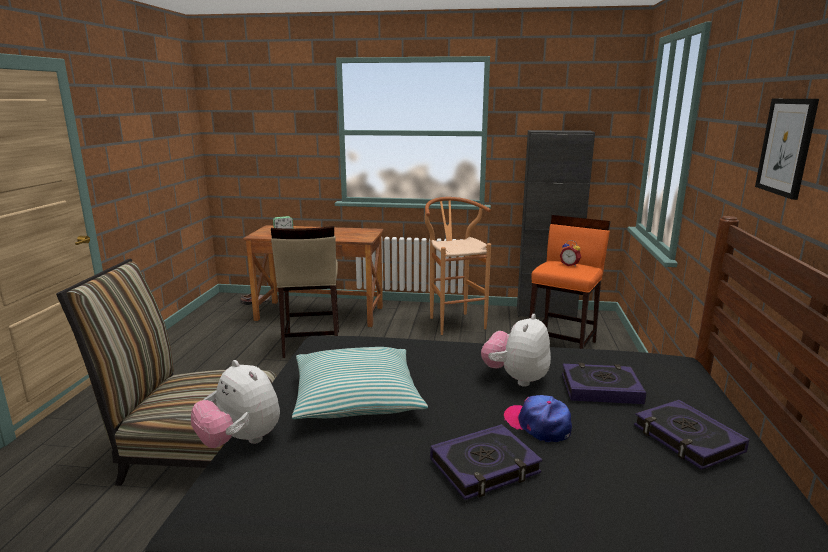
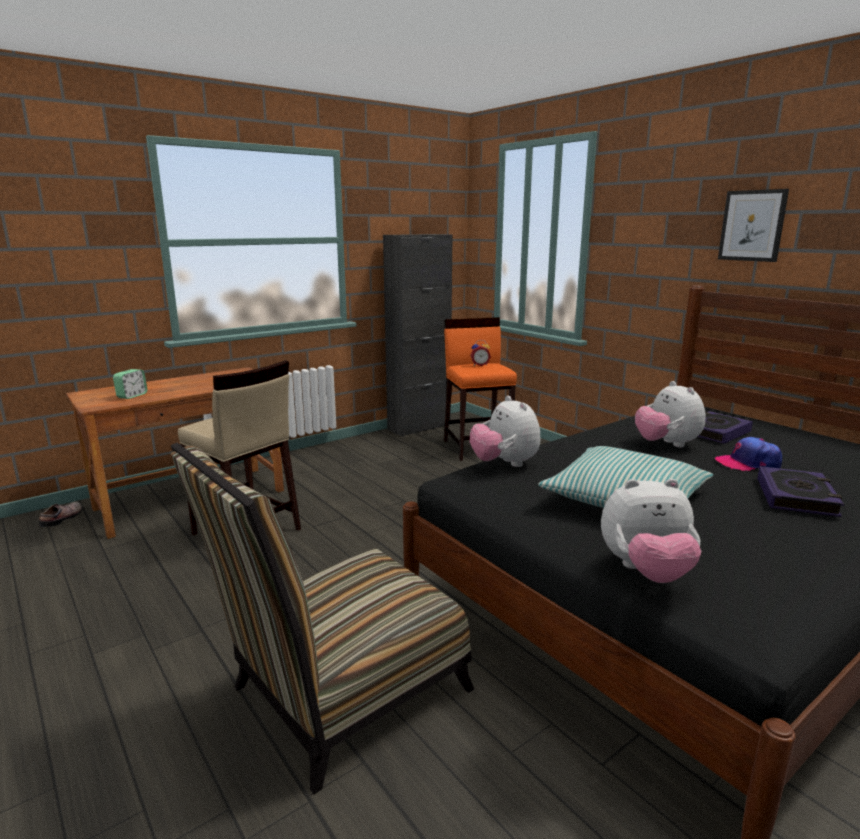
camera: 45 degrees left, 0 degrees up
brown stool [425,197,491,335] -> none
book [634,400,749,470] -> none
none -> plush toy [470,396,541,467]

